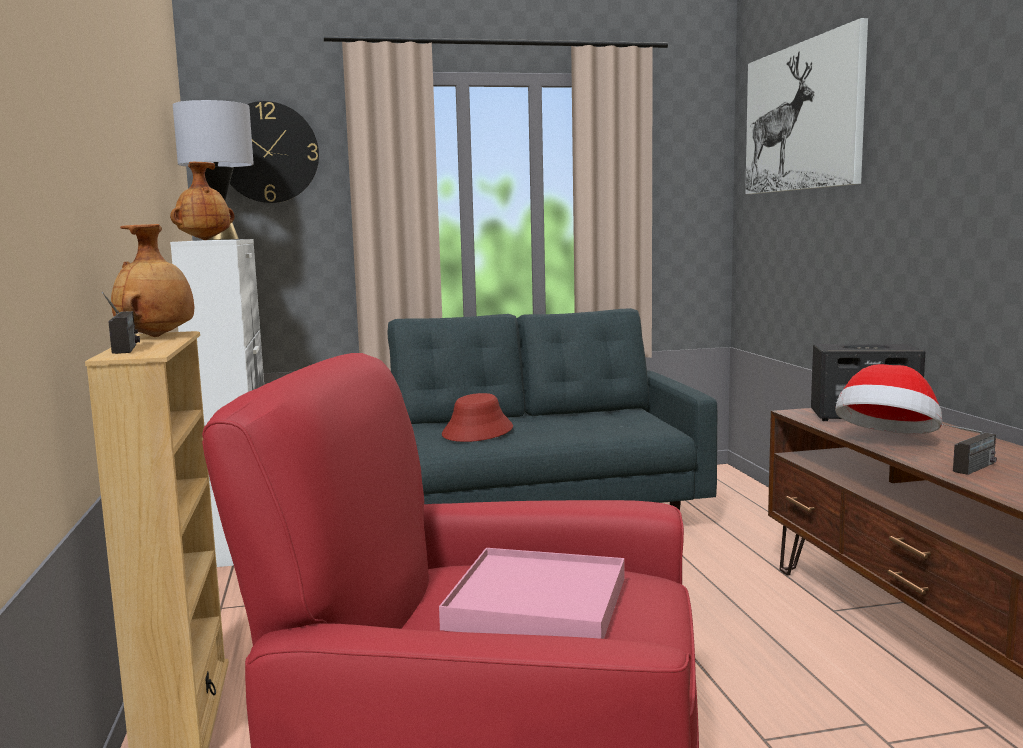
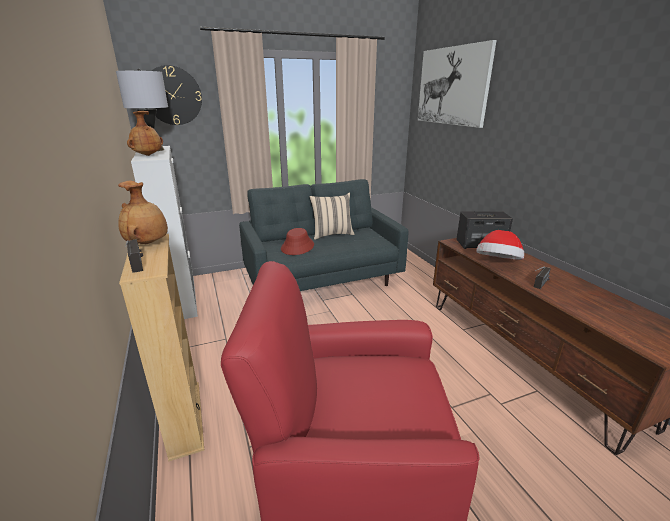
camera: 10 degrees left, 15 degrees up
pink tray [439,548,625,639] -> none
none -> beige pillow [309,193,355,240]

